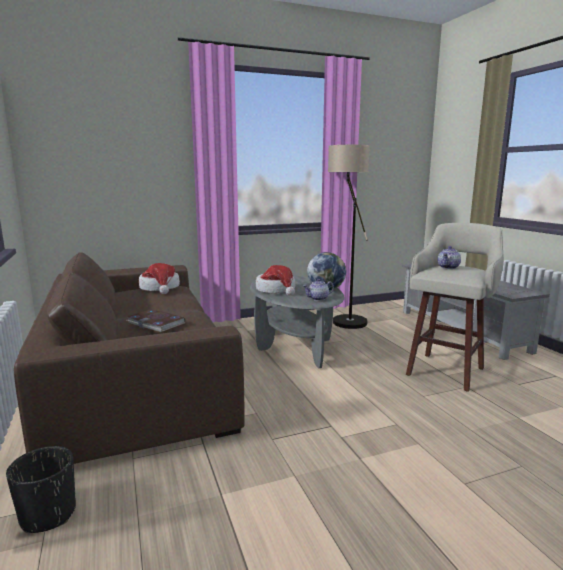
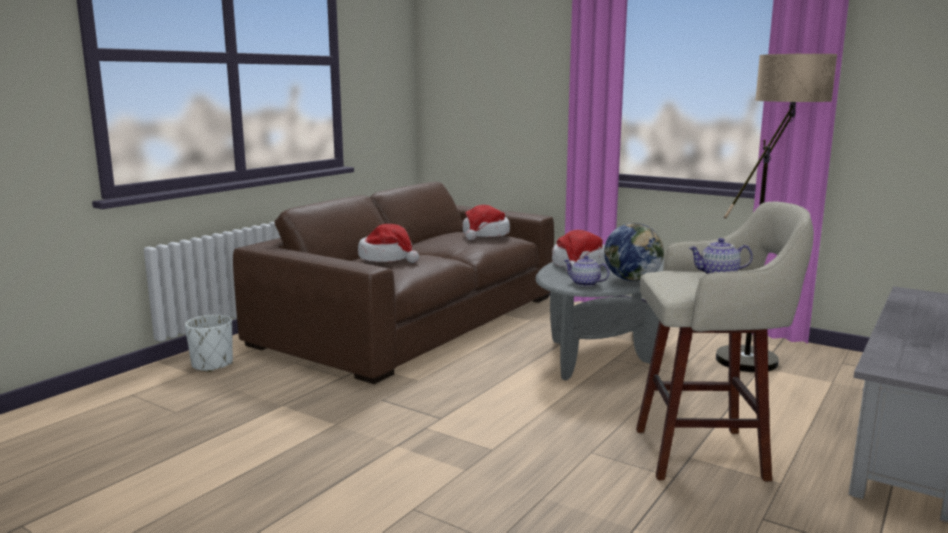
camera: 55 degrees right, 0 degrees up
black planter [6,446,76,533] -> white planter [185,315,233,372]
book [127,309,186,333] -> hat [358,224,419,263]

